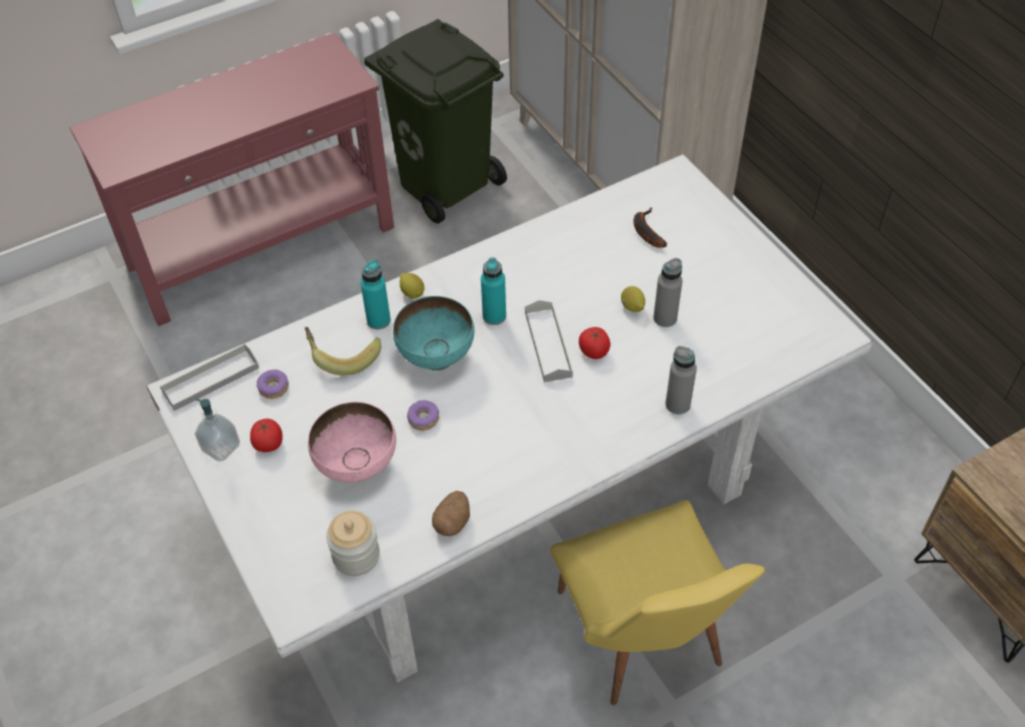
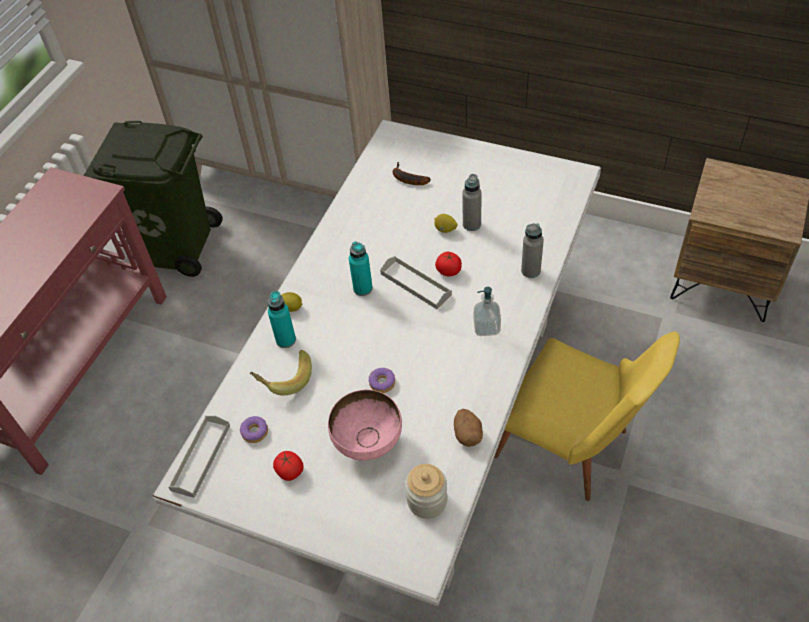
camera: 35 degrees left, 0 degrees up
soap dispenser [195,399,240,462] -> soap dispenser moved to [474,287,501,336]
turquoise bowl [393,296,474,370] -> none

